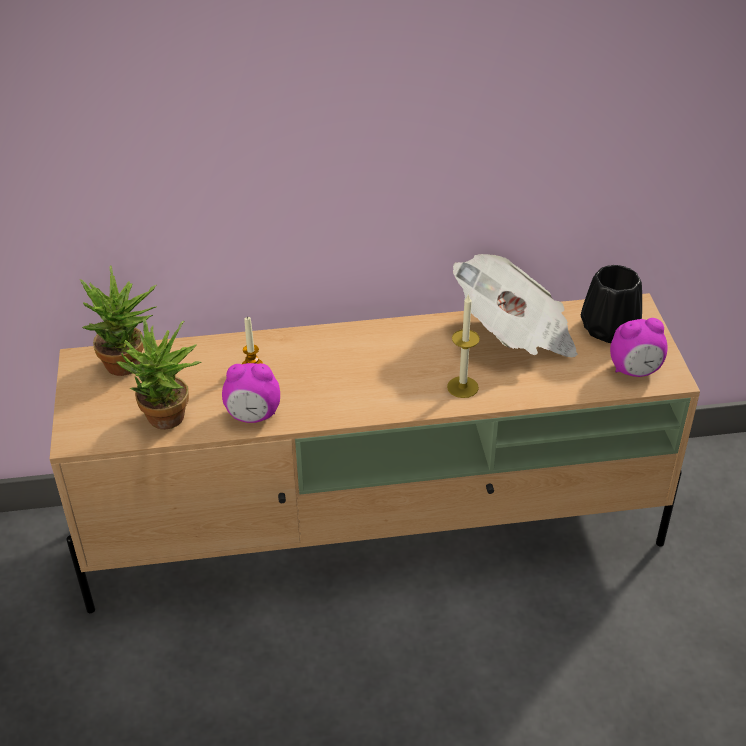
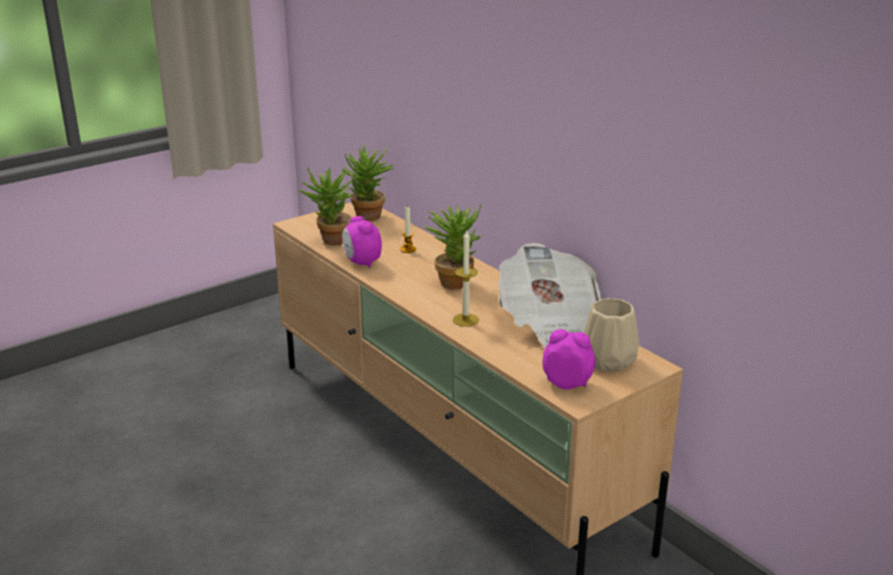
camera: 60 degrees right, 15 degrees down
black vase [581,265,642,343] -> beige vase [584,298,639,371]
alarm clock [610,318,668,377] -> alarm clock turned 150 degrees clockwise [542,329,595,390]
none -> potted plant [423,205,482,290]

